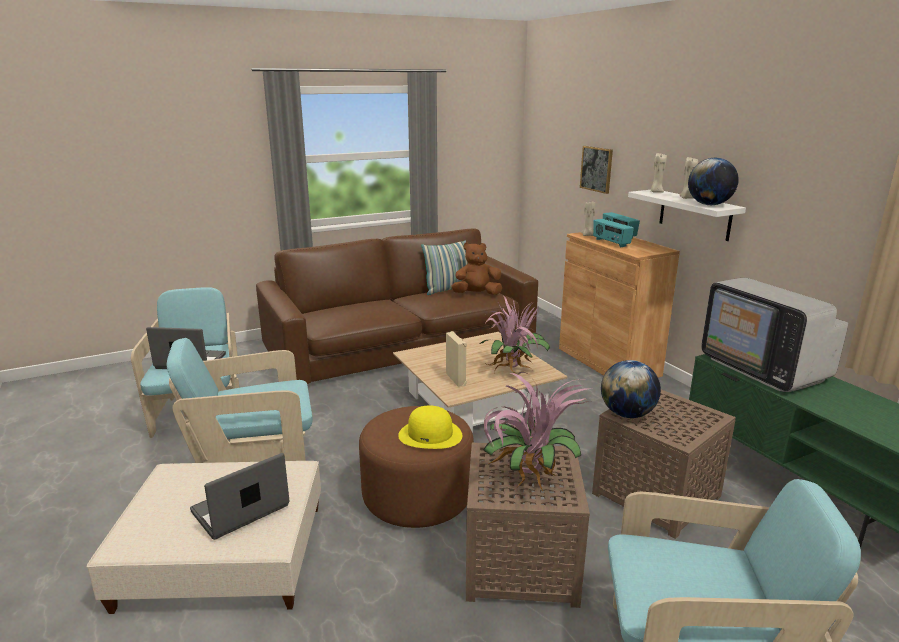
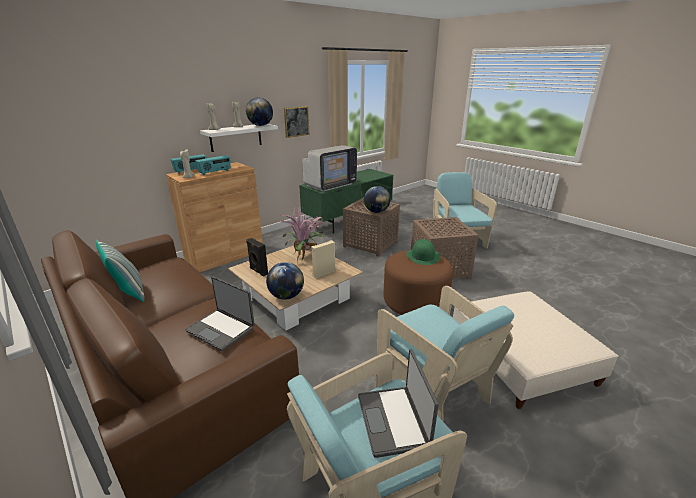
camera: 105 degrees left, 5 degrees up
laptop [190,453,290,540] -> laptop moved to [185,276,255,351]
yellow hat [398,405,462,449] -> green hat [406,239,440,265]
brown plush toy [452,242,502,295] -> none
potted plant [483,372,590,491] -> none
picture [580,146,613,194] -> picture moved to [284,106,309,138]
none -> black speaker [246,238,268,276]
none -> globe [266,262,304,300]

